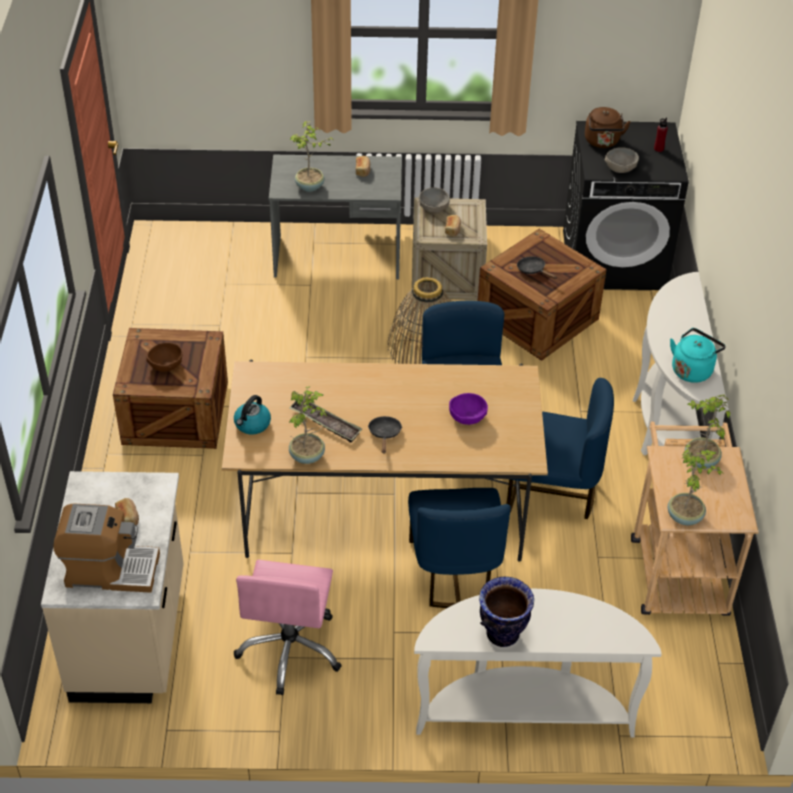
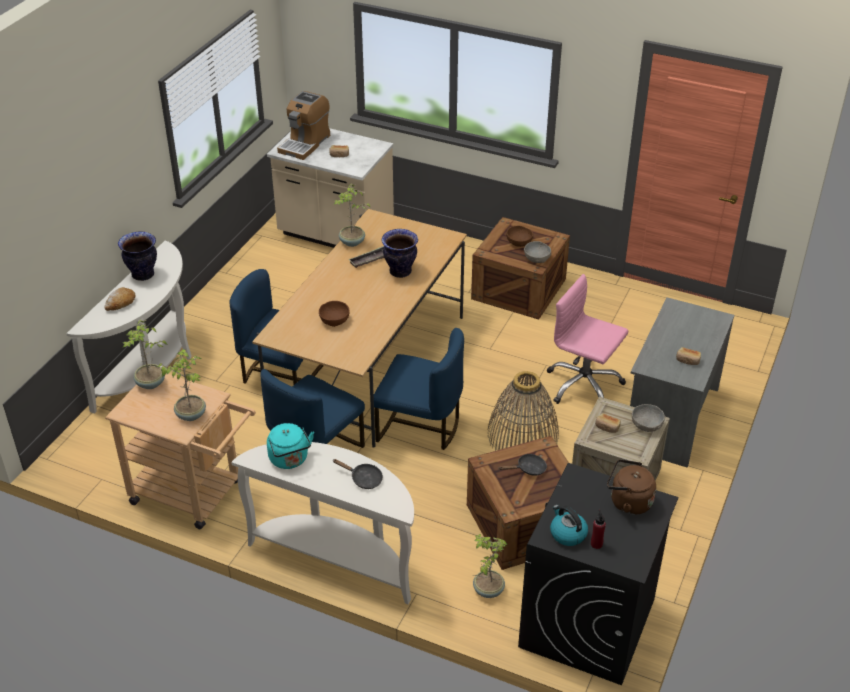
camera: 115 degrees right, 5 degrees down
kettle [234,395,271,435] -> kettle moved to [550,505,588,546]
pink office chair [234,560,342,695] -> pink office chair moved to [547,274,629,404]
potted plant [289,121,334,192] -> potted plant moved to [473,534,508,598]
black frying pan [368,416,402,453] -> black frying pan moved to [333,459,383,489]
purple bowl [449,393,488,425] -> brown bowl [319,301,350,327]
grey bowl [605,147,639,173] -> grey bowl moved to [524,241,551,263]
none -> bread [104,287,136,311]
none -> vase [382,229,418,278]

